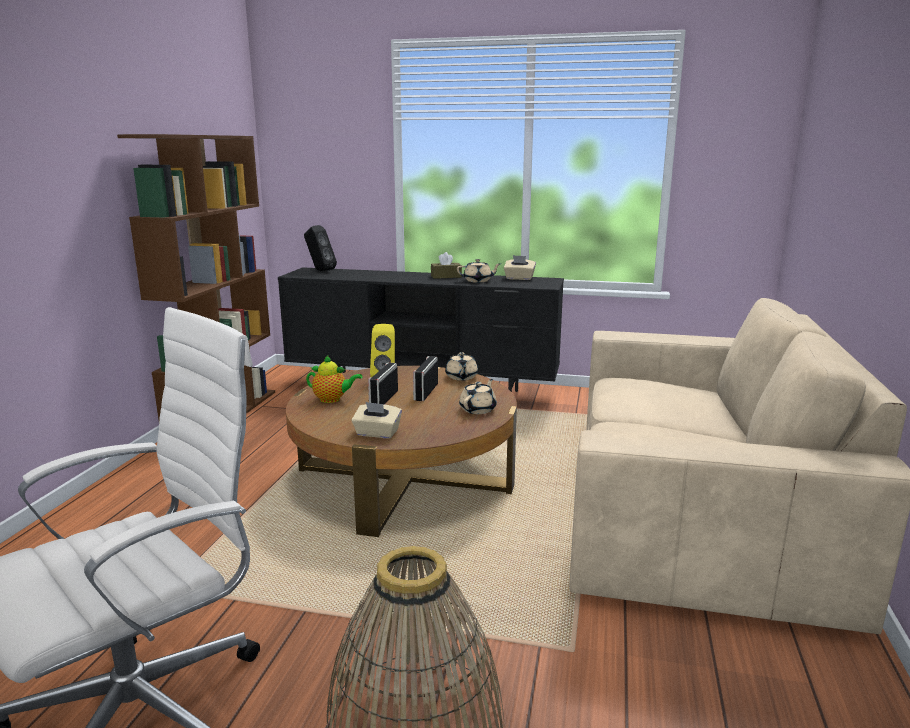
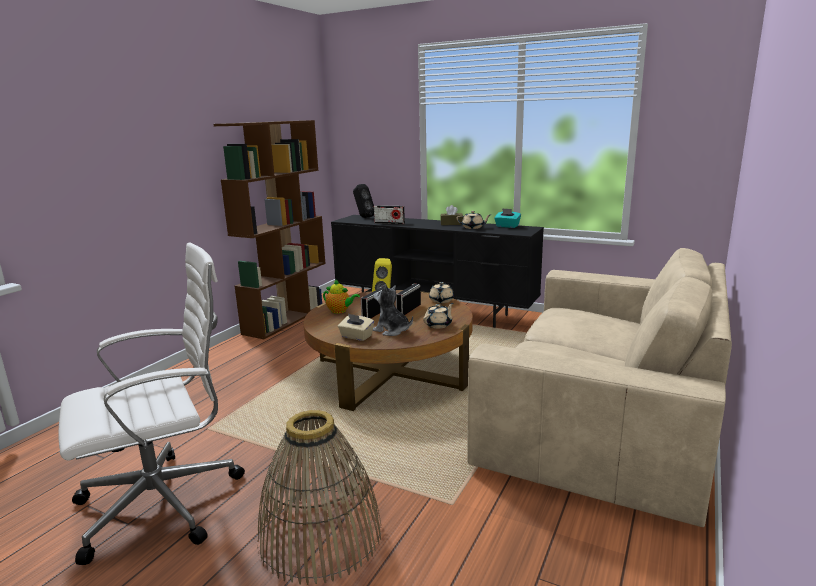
camera: 15 degrees right, 0 degrees up
beige tissue box [504,255,536,280] -> turquoise tissue box [494,208,521,228]
none -> plush toy [373,284,413,336]
none -> radio [374,205,405,224]

